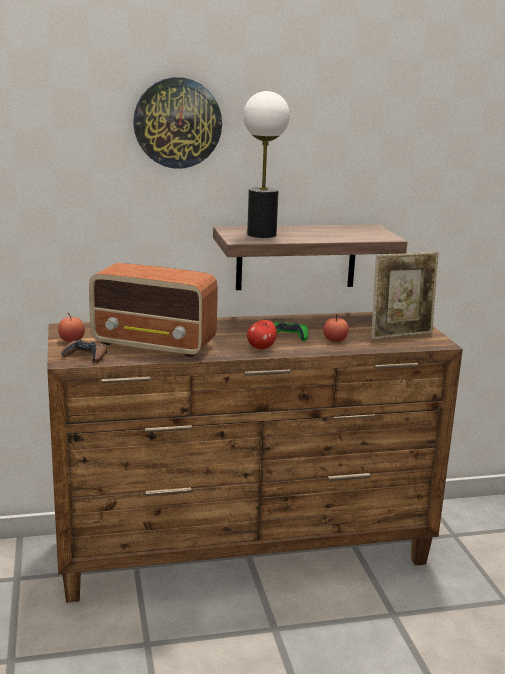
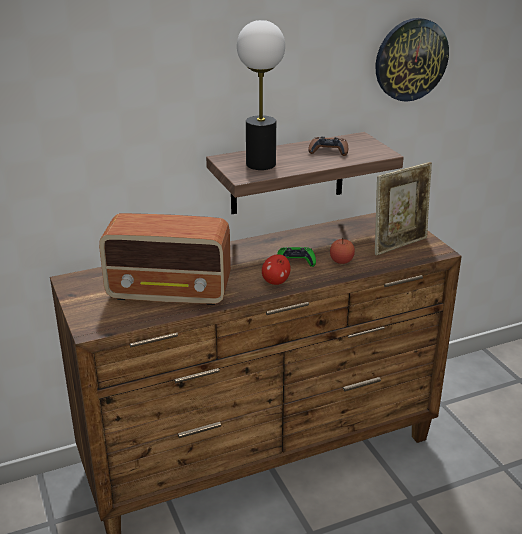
camera: 10 degrees left, 10 degrees up
apple [58,313,85,342] -> none
brown game controller [61,339,107,363] -> brown game controller moved to [308,137,348,156]
wall clock [133,77,222,168] -> wall clock moved to [376,18,449,102]

